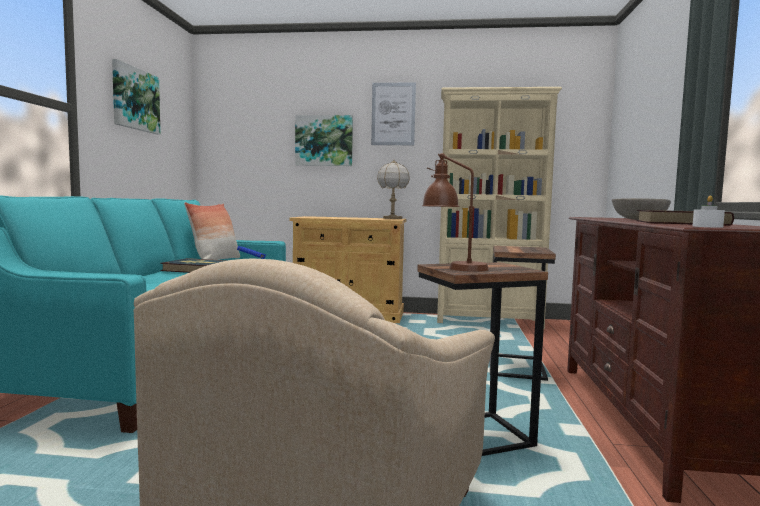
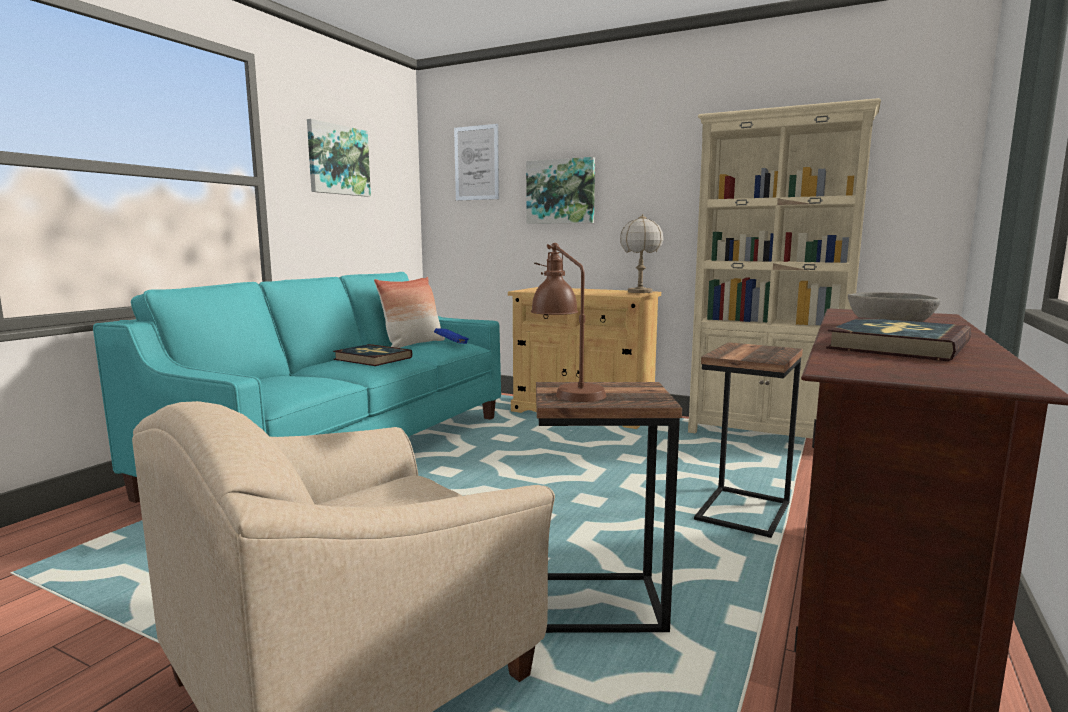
camera: 20 degrees right, 5 degrees up
picture [371,82,416,145] -> picture moved to [454,124,499,201]
white candle [692,196,725,228] -> none

